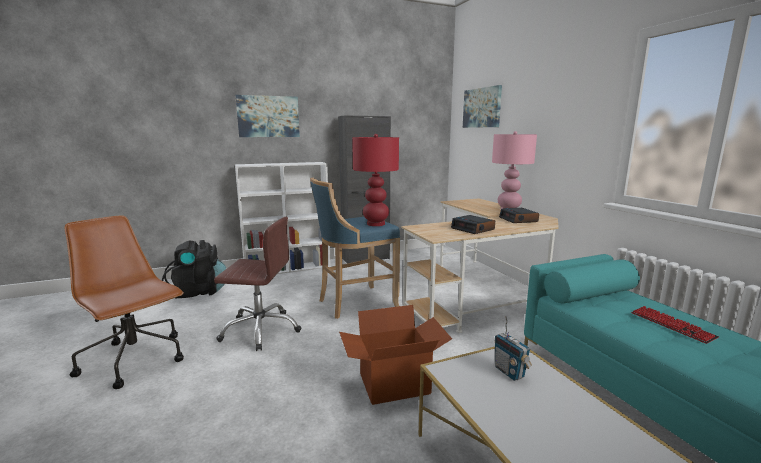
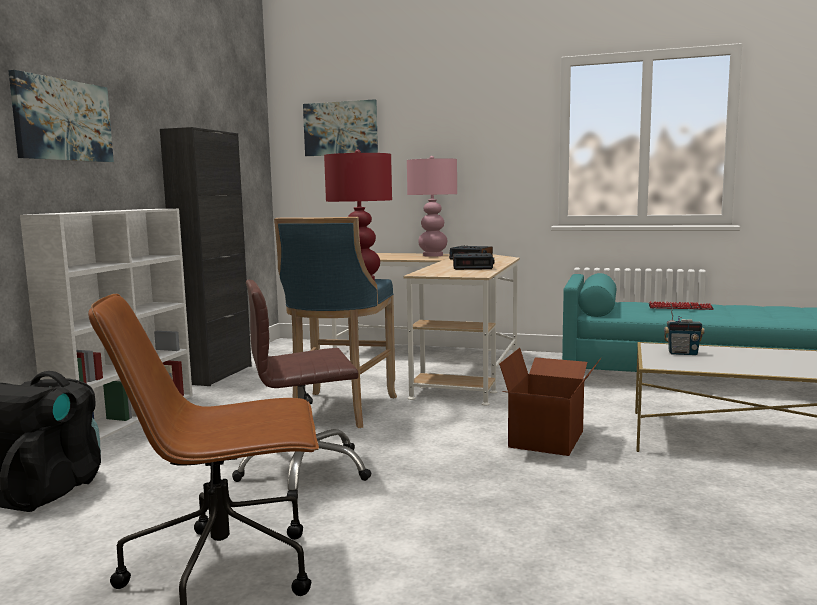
camera: 50 degrees left, 5 degrees down
brown office chair [214,217,301,351] -> brown office chair turned 150 degrees counterclockwise [232,280,372,500]

